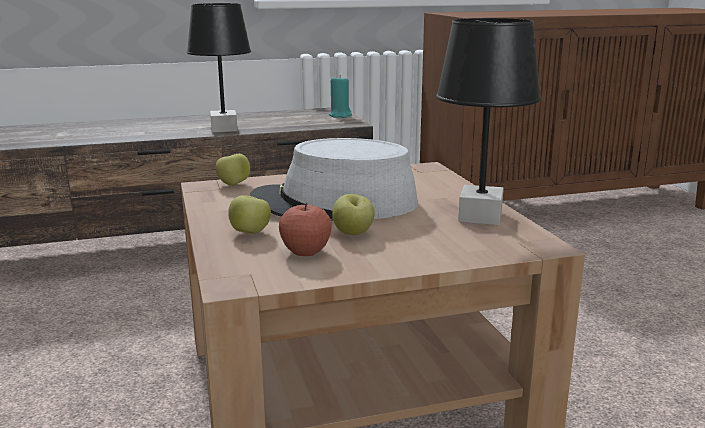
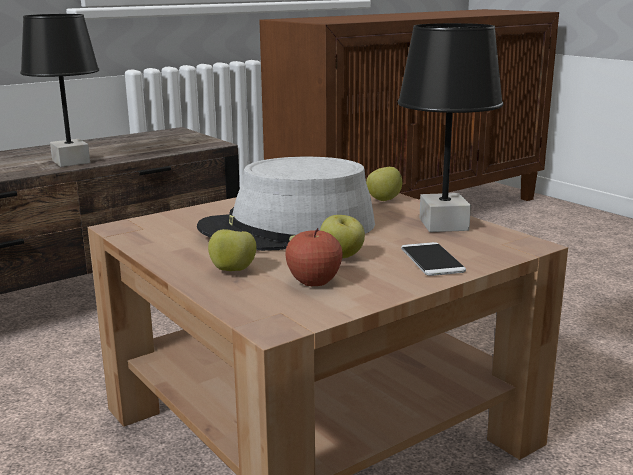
camera: 20 degrees left, 0 degrees up
apple [215,154,250,186] -> apple moved to [366,167,402,201]
turquoise candle [329,75,352,118] -> none
none -> phone [401,242,466,276]

